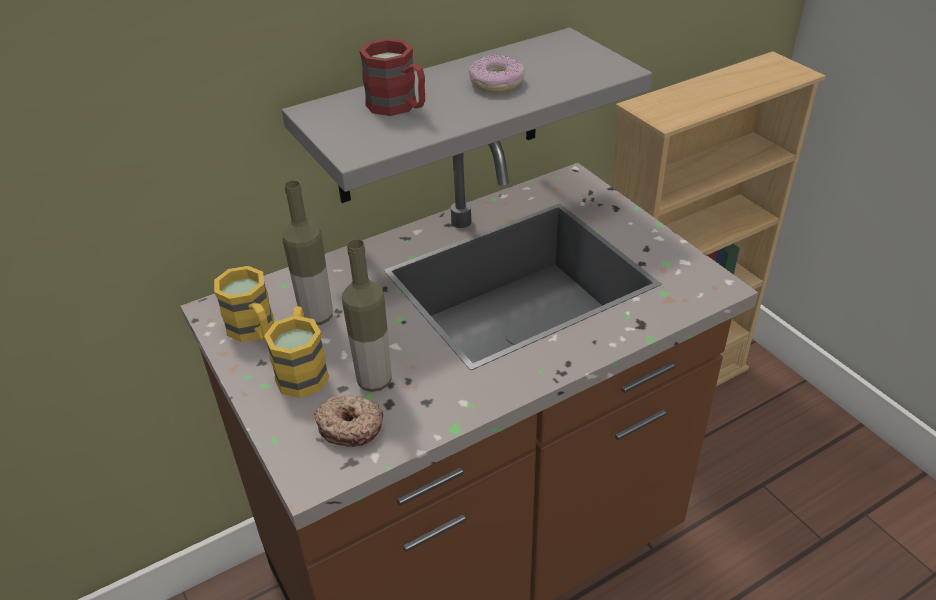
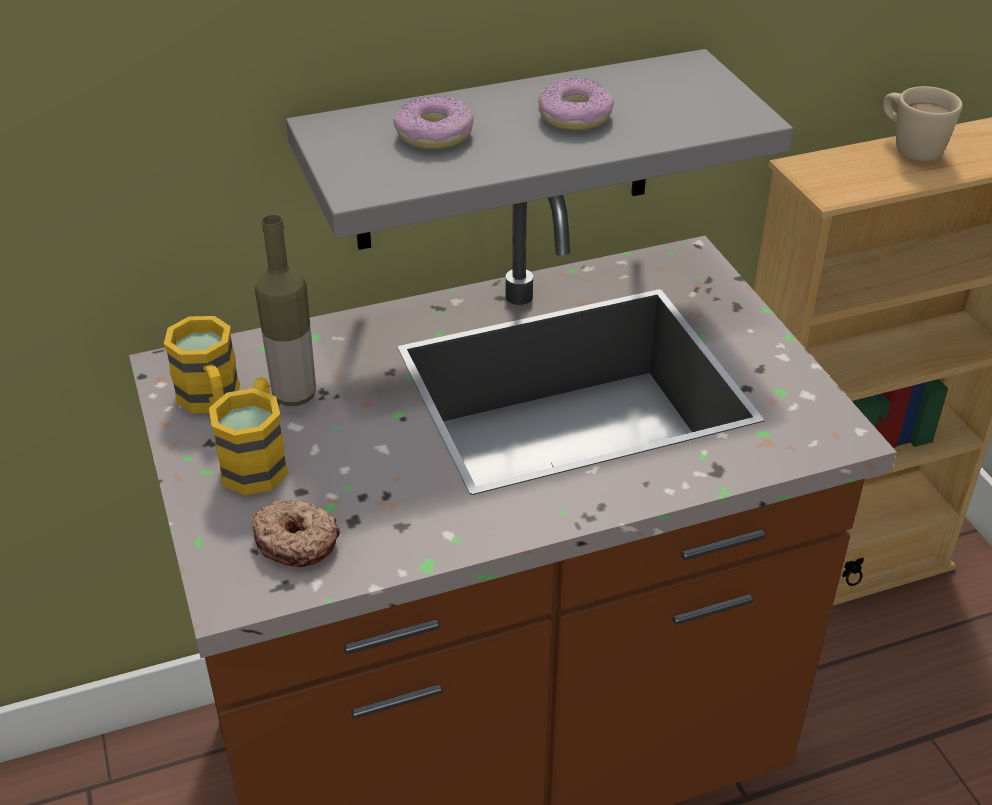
camera: 10 degrees right, 0 degrees up
bottle [342,239,392,392] -> none
red mug [359,38,425,116] -> donut [394,96,474,149]
none -> beige mug [883,86,963,161]

